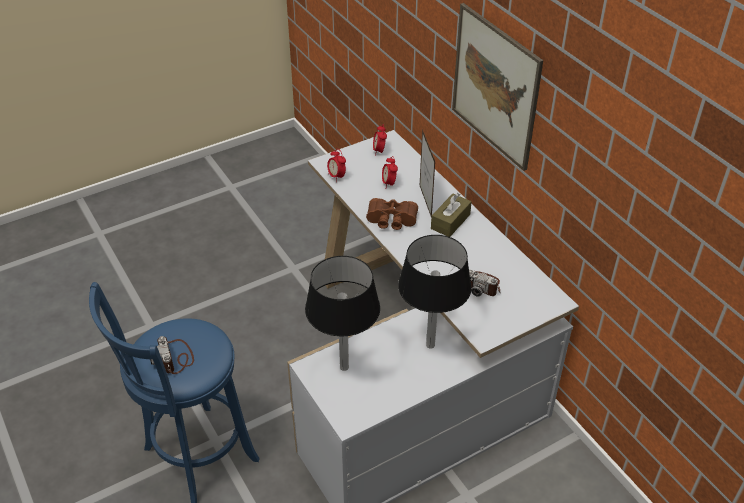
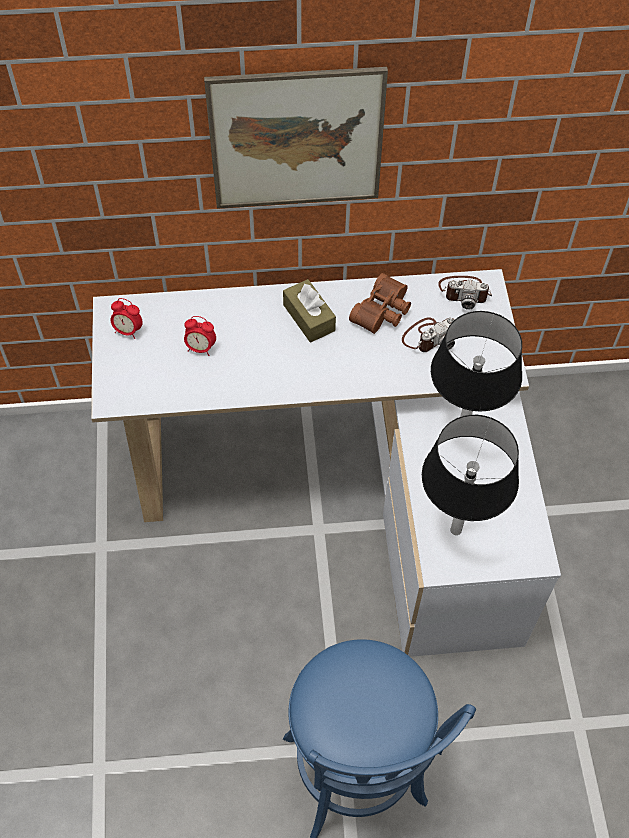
camera: 65 degrees left, 15 degrees up
camera [150,336,194,374] -> camera moved to [438,276,492,310]
alarm clock [327,149,346,182] -> none
brown binoculars [366,198,418,230] -> brown binoculars moved to [349,273,411,334]
picture frame [420,129,435,217] -> none

